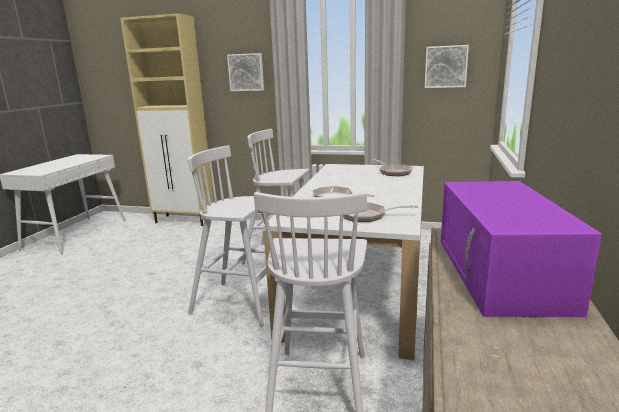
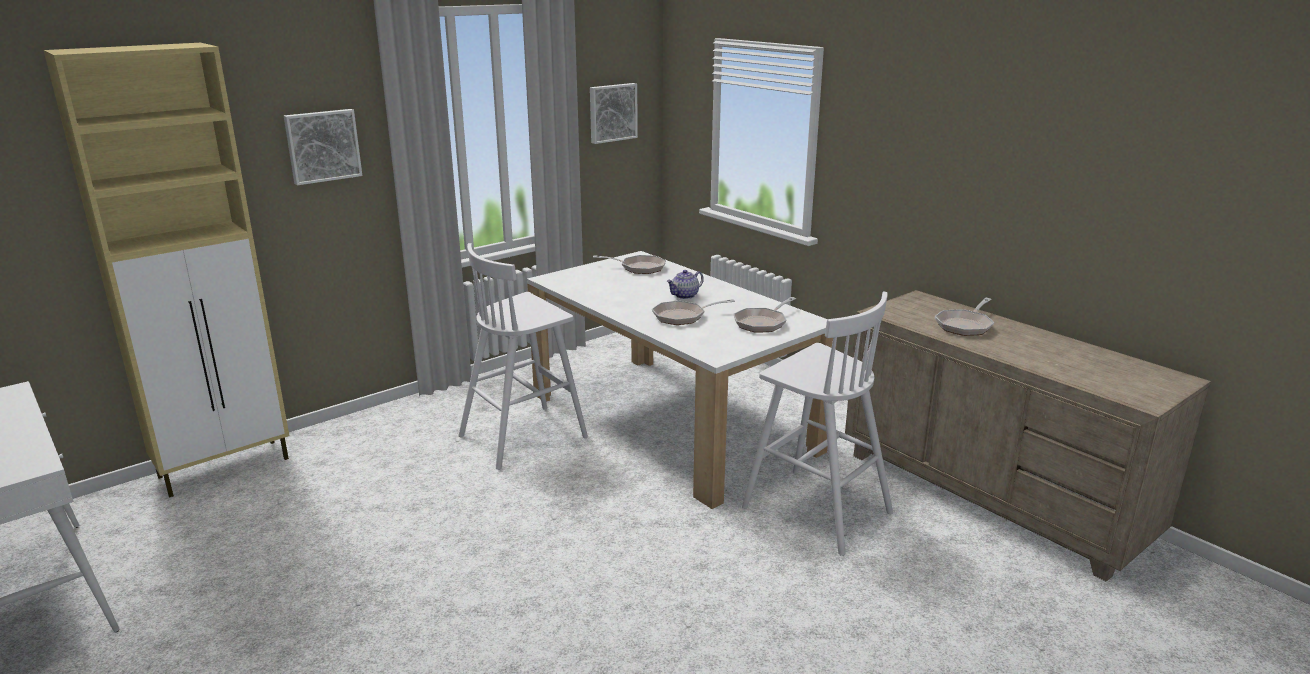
camera: 55 degrees left, 5 degrees up
white stool [188,145,269,328] -> none
purple microwave [441,181,602,317] -> frying pan [935,298,994,336]
none -> teapot [666,270,704,299]

